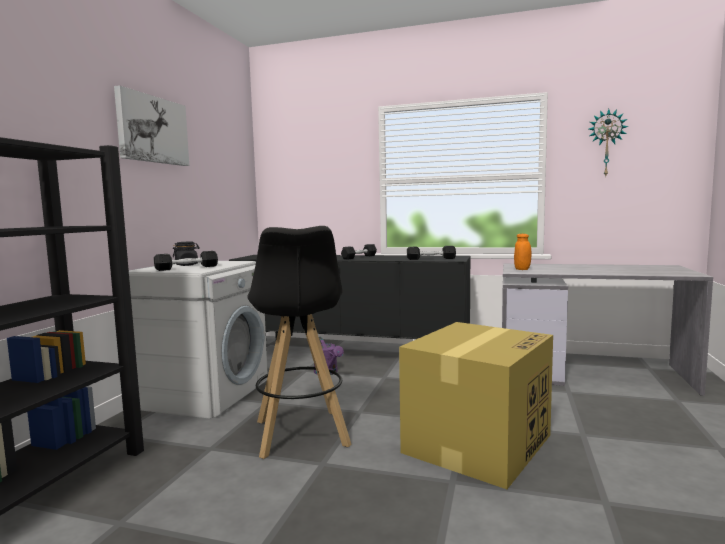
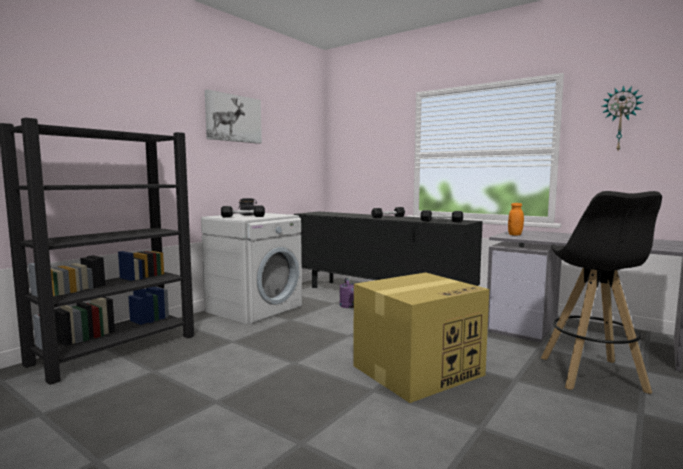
camera: 20 degrees right, 0 degrees up
black stool [248,226,352,459] -> black stool moved to [541,191,662,394]

